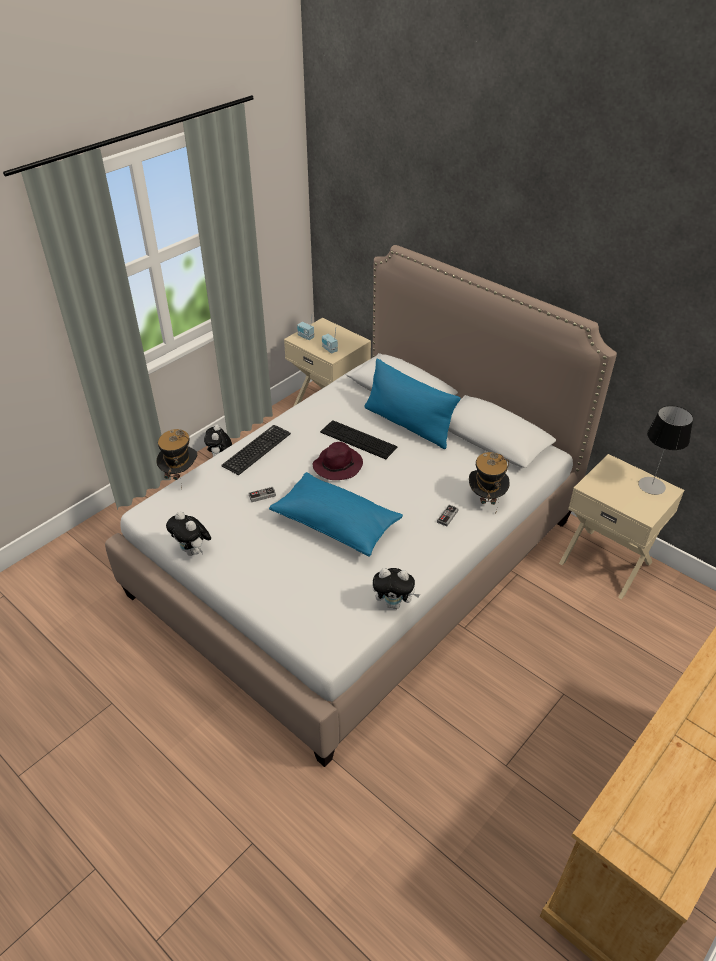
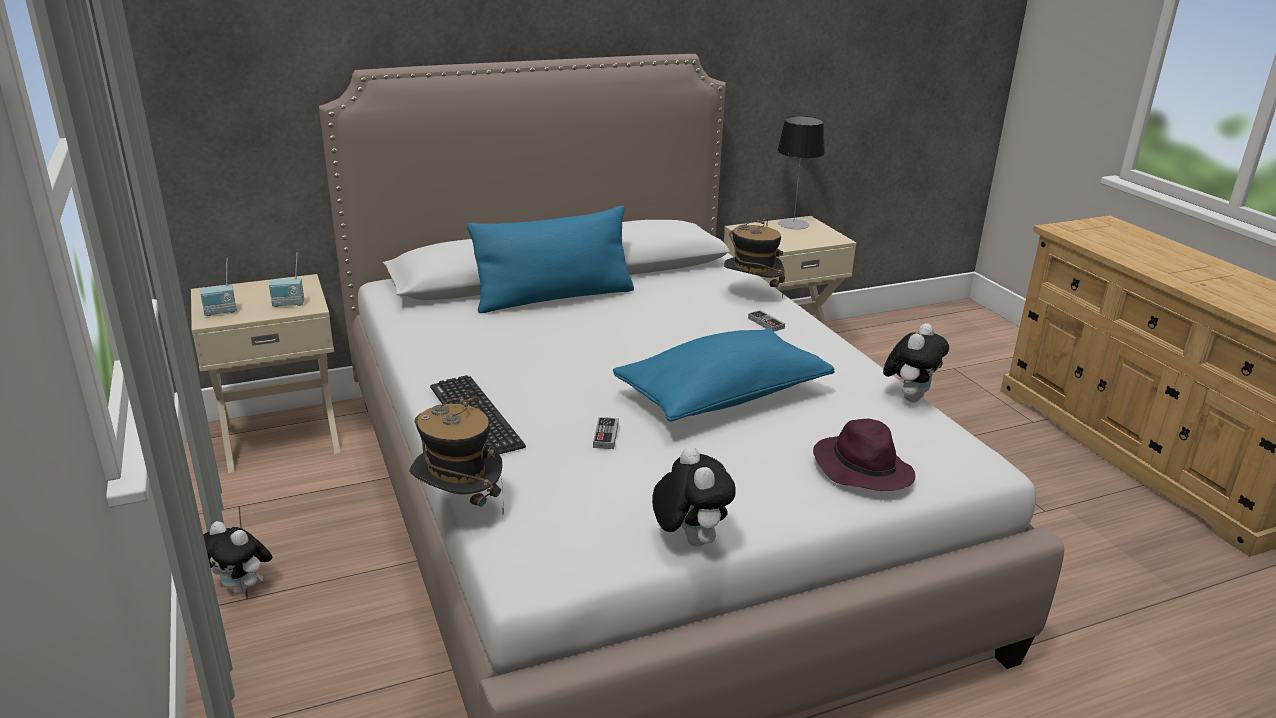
camera: 65 degrees left, 15 degrees down
plush toy [166,511,211,556] -> plush toy turned 90 degrees counterclockwise [652,447,736,547]
purple hat [312,442,363,480] -> purple hat moved to [813,419,915,491]
keyboard [320,420,398,459] -> none

